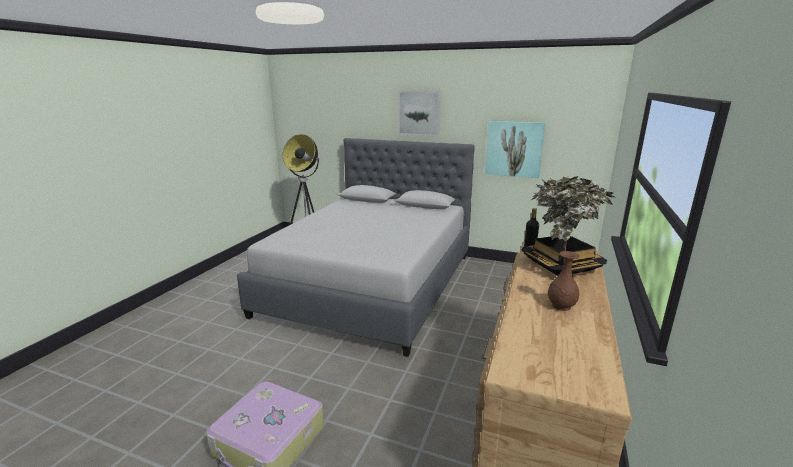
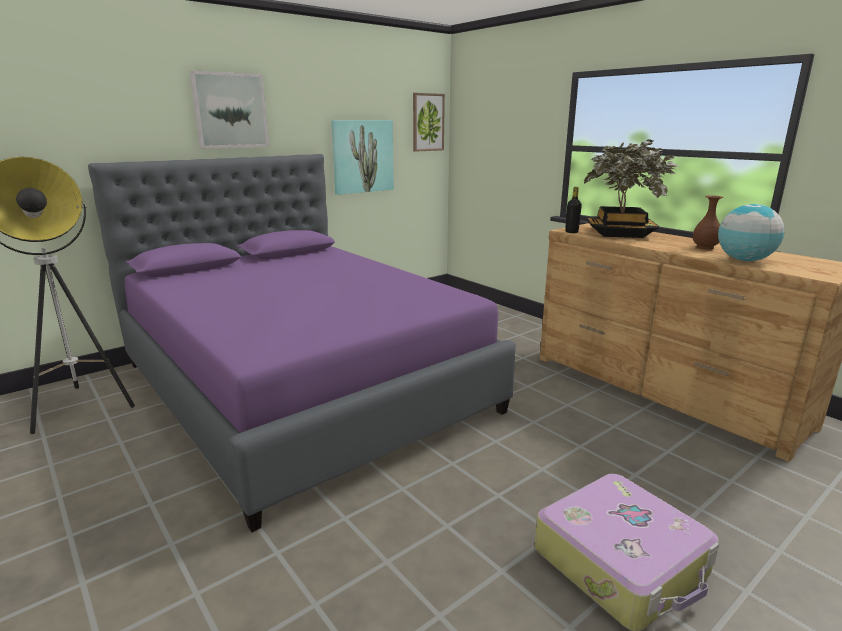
camera: 60 degrees left, 0 degrees up
grey bed [237,138,475,357] -> purple bed [88,154,516,532]
none -> picture [413,93,445,152]
none -> globe [718,204,785,261]

